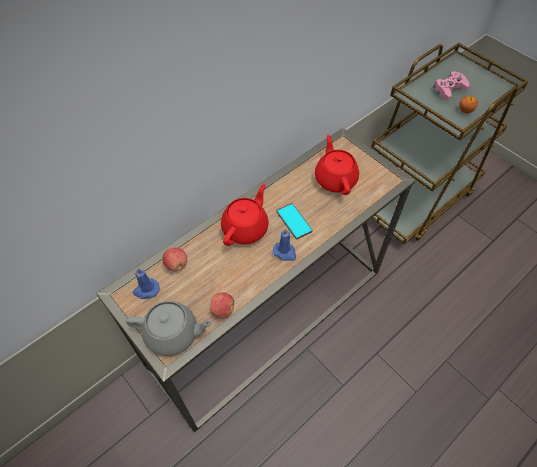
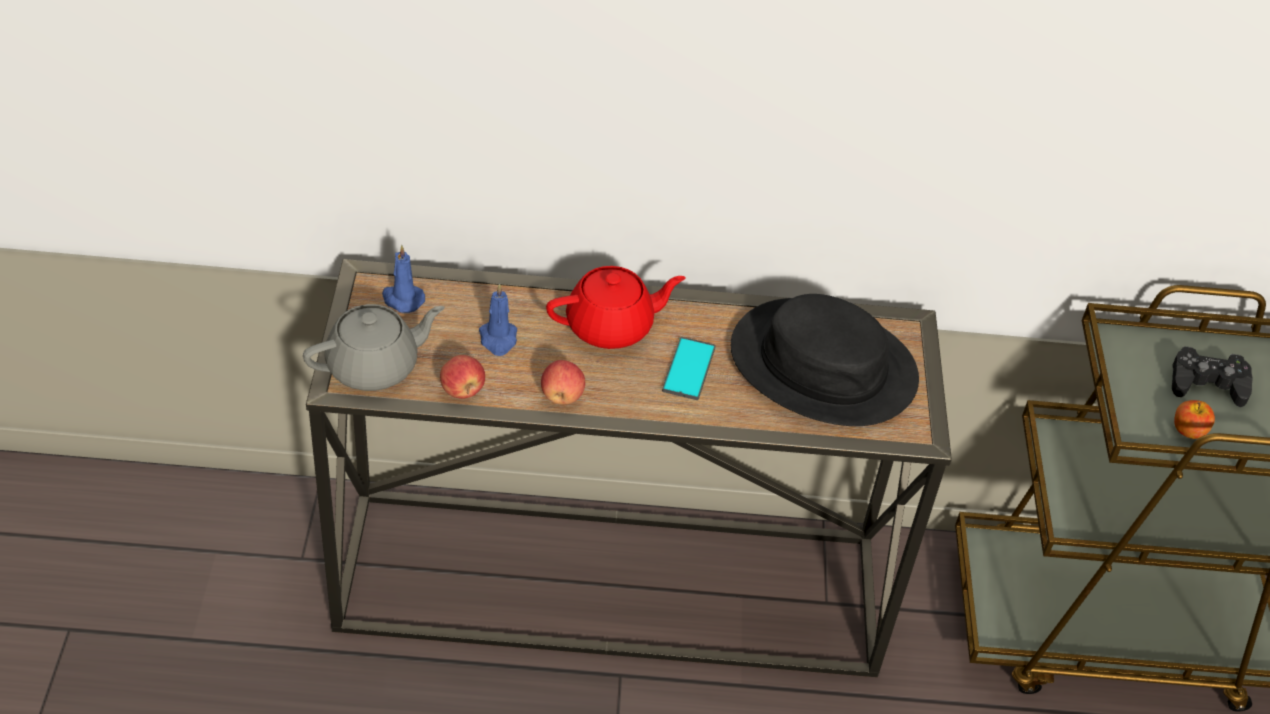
camera: 40 degrees right, 10 degrees down
grey teapot [126,301,214,356] -> grey teapot turned 75 degrees counterclockwise [303,304,445,391]
apple [163,247,187,271] -> apple moved to [541,360,585,405]
blue candle [273,229,296,261] -> blue candle moved to [479,283,517,356]
red teapot [315,135,359,195] -> black hat [731,294,919,426]
pink game controller [433,71,470,101] -> black game controller [1172,346,1253,407]

